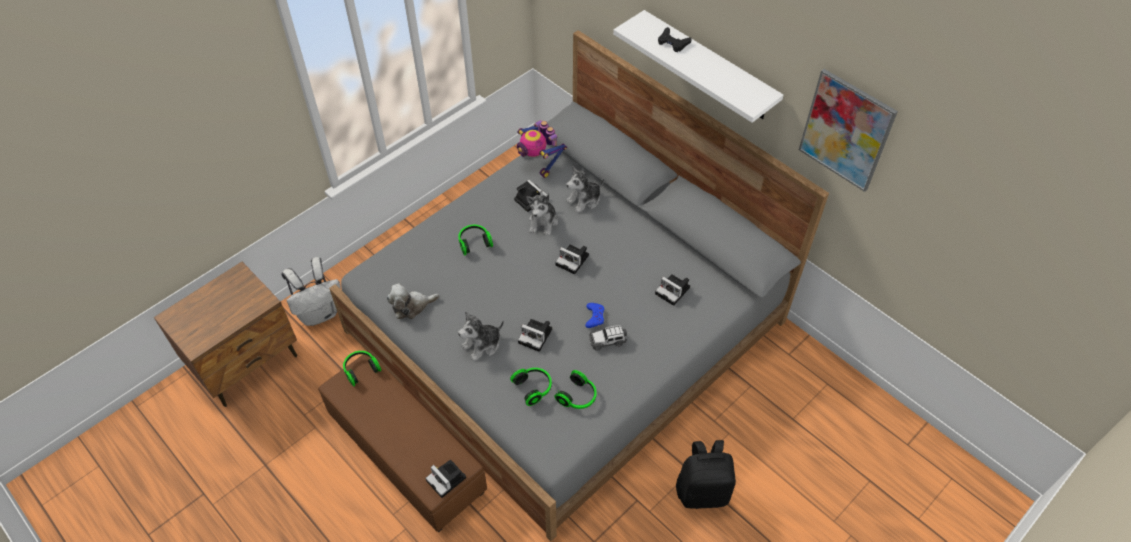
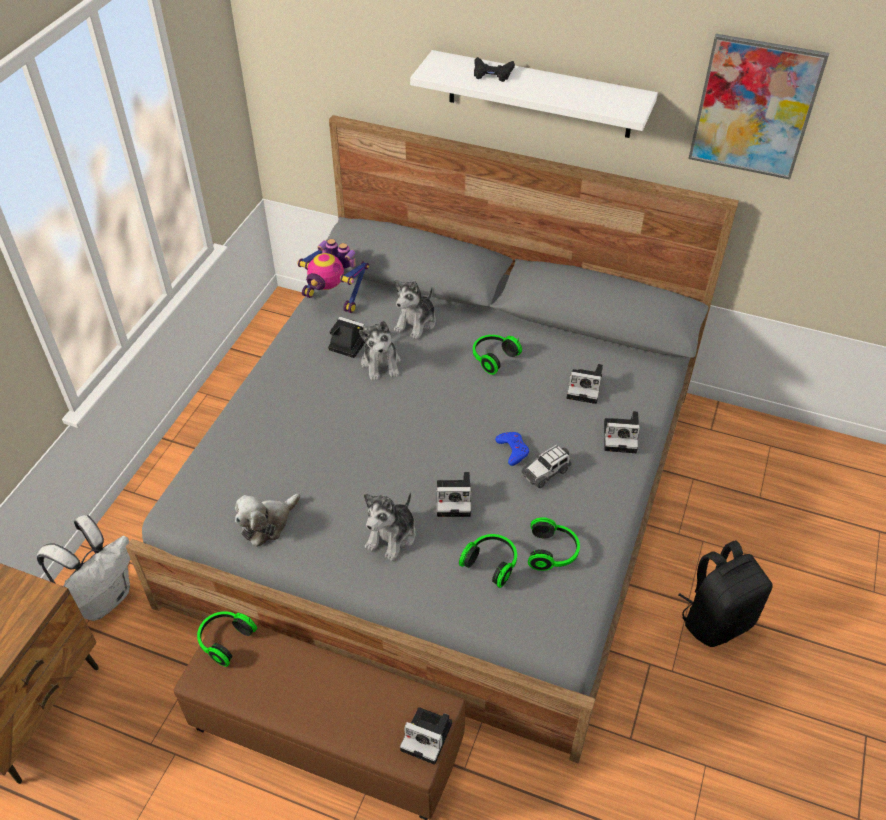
camera: 25 degrees left, 5 degrees down
headphones [458,225,493,255] -> headphones moved to [473,335,522,375]
camera [555,245,589,274] -> camera moved to [604,411,640,453]

